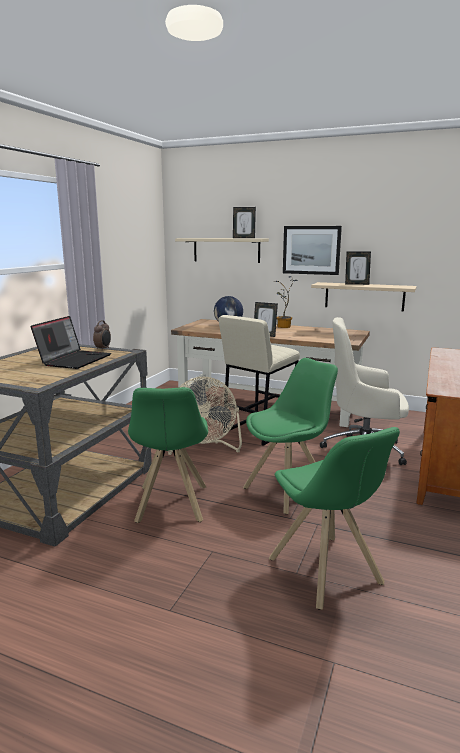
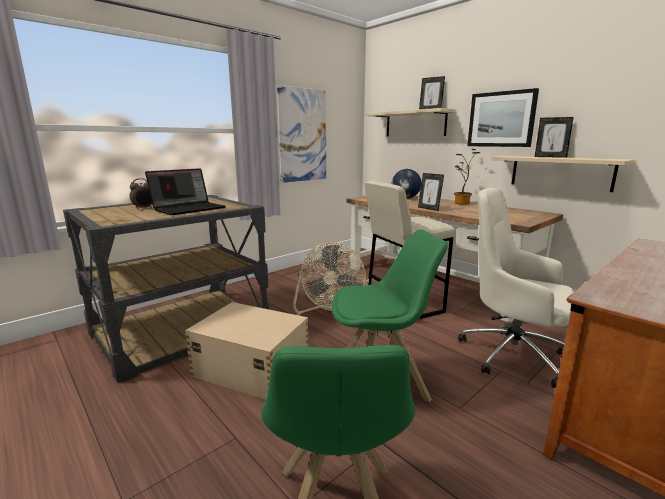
camera: 25 degrees right, 0 degrees up
alarm clock [93,320,111,350] -> alarm clock moved to [129,178,152,210]
green chair [128,387,208,523] -> beige storage box [185,302,308,400]
none -> picture [277,85,326,183]

